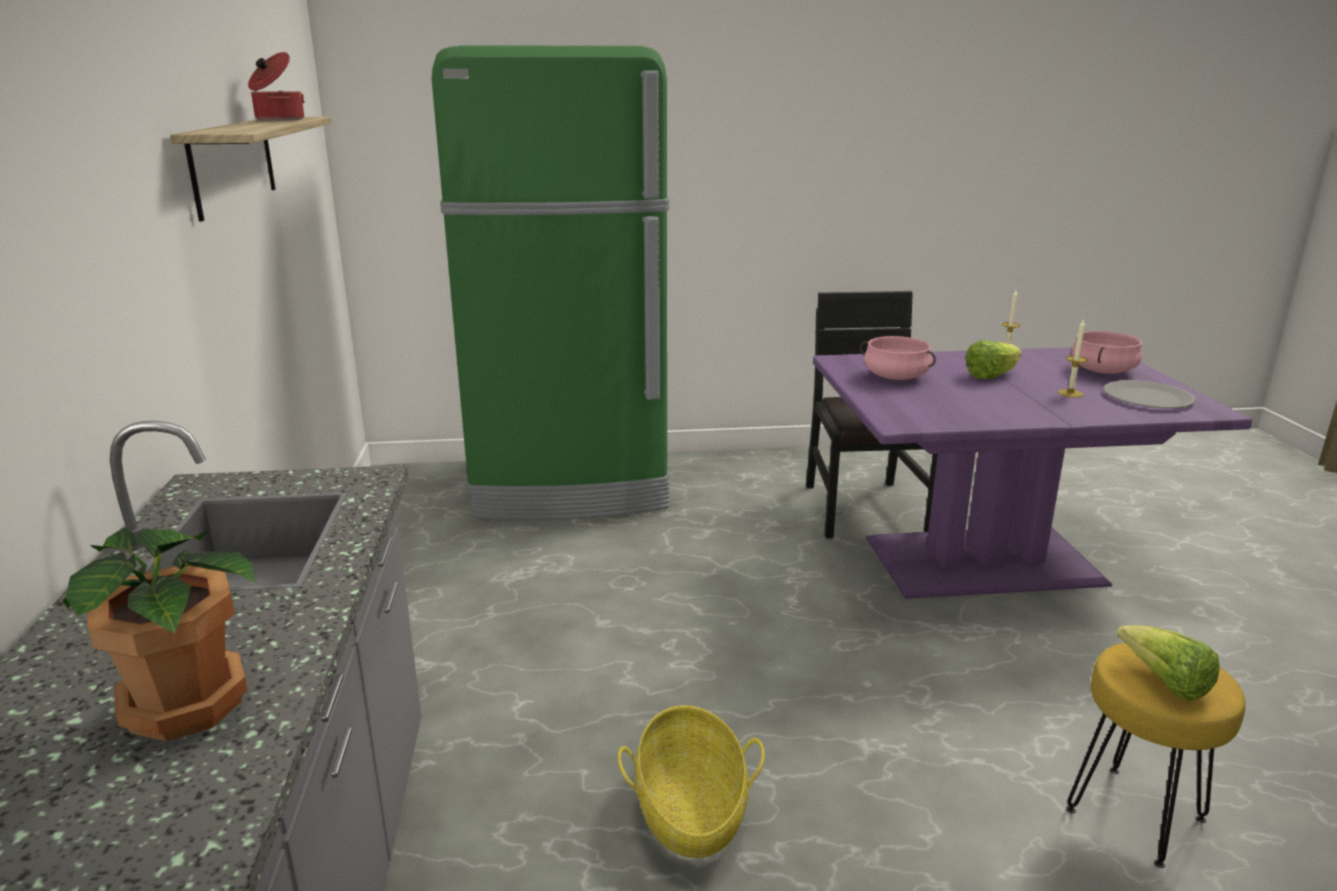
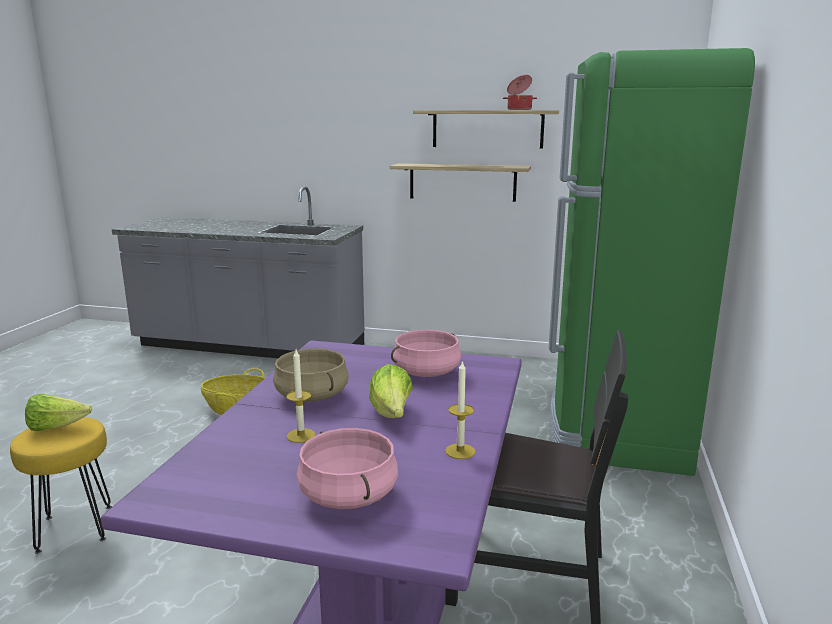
camera: 110 degrees right, 5 degrees down
potted plant [63,527,255,741] -> none
grey plate [1103,380,1196,408] -> none
none -> beige cooking pot [273,348,349,402]
none -> shelf [390,163,531,202]

